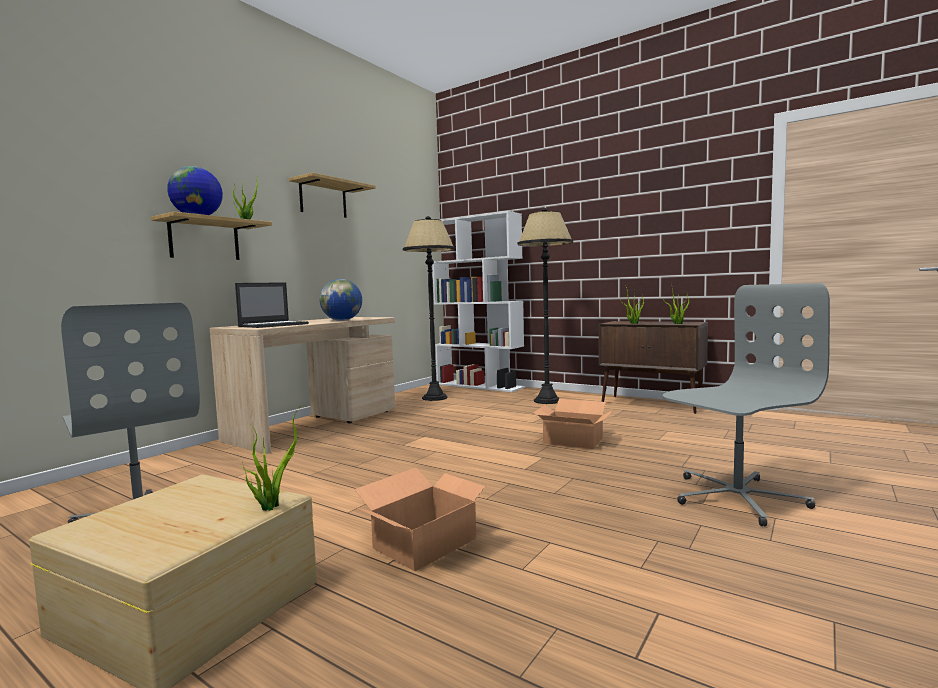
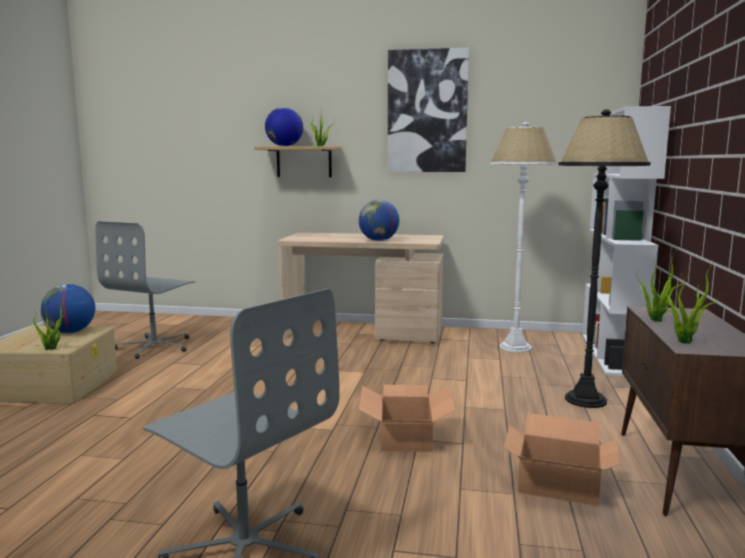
camera: 65 degrees right, 5 degrees up
laptop [235,282,309,328] -> none
shelf [289,172,376,218] -> picture [387,48,469,172]
cardboard box [354,468,495,571] -> cardboard box moved to [503,413,620,506]
black floor lamp [403,216,455,401] -> white floor lamp [490,122,558,353]
none -> globe [40,284,95,333]

